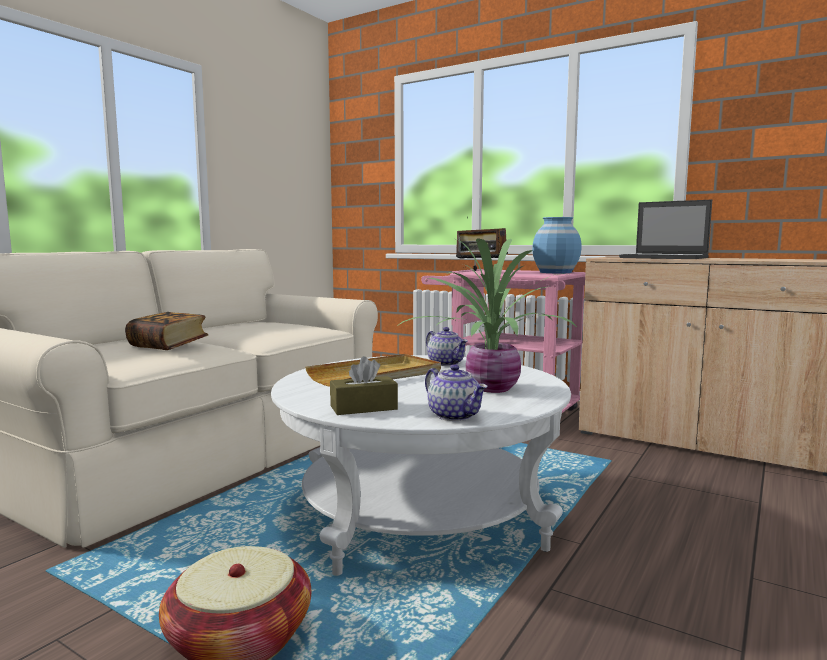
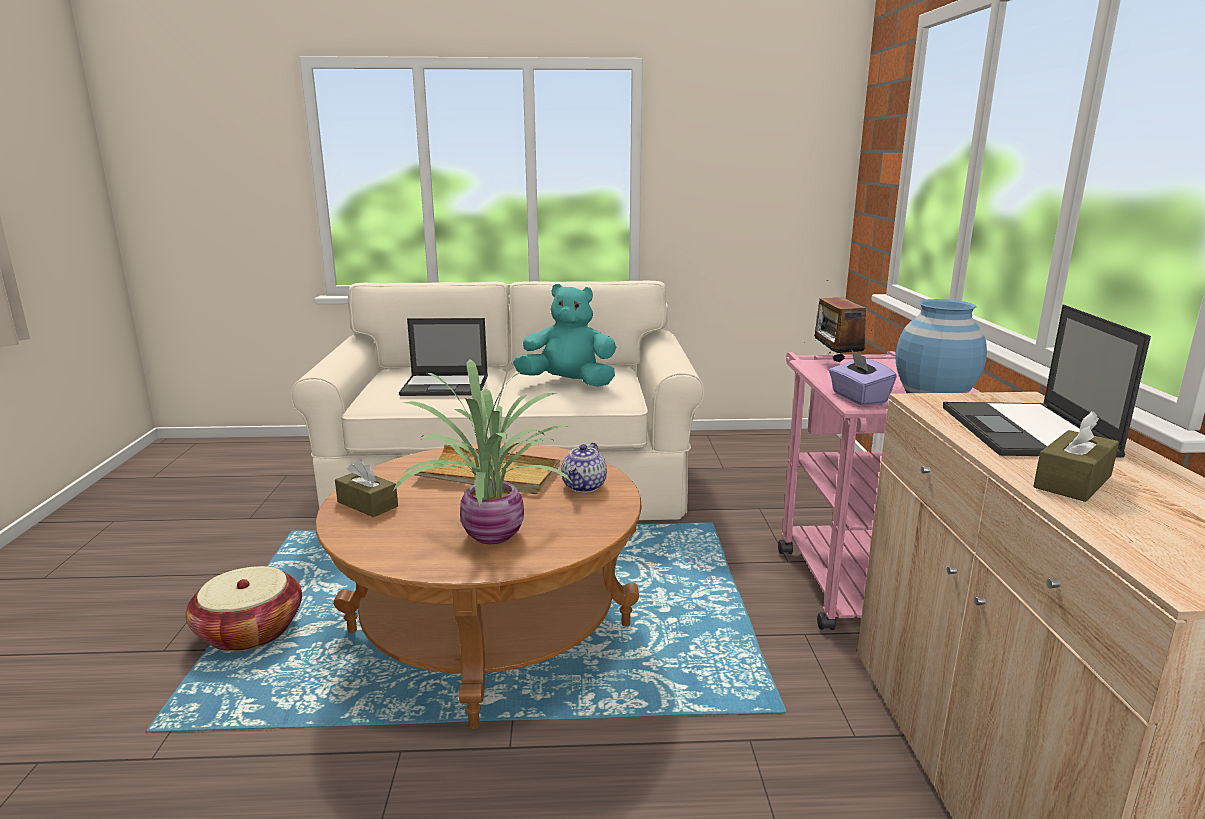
camera: 55 degrees right, 10 degrees up
book [125,312,208,350] -> laptop [399,318,488,396]
white coffee table [271,355,571,576] -> brown coffee table [315,443,641,729]
teapot [425,364,487,421] -> none
none -> turquoise plush toy [513,284,616,387]
none -> purple tissue box [829,350,897,406]
none -> brown tissue box [1033,411,1119,502]

